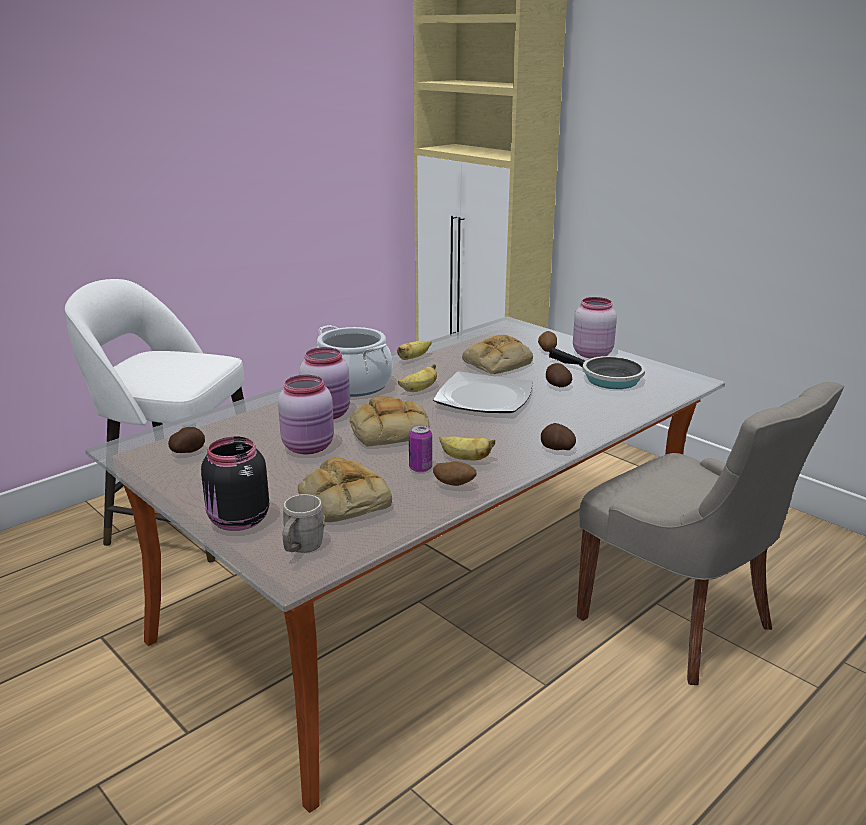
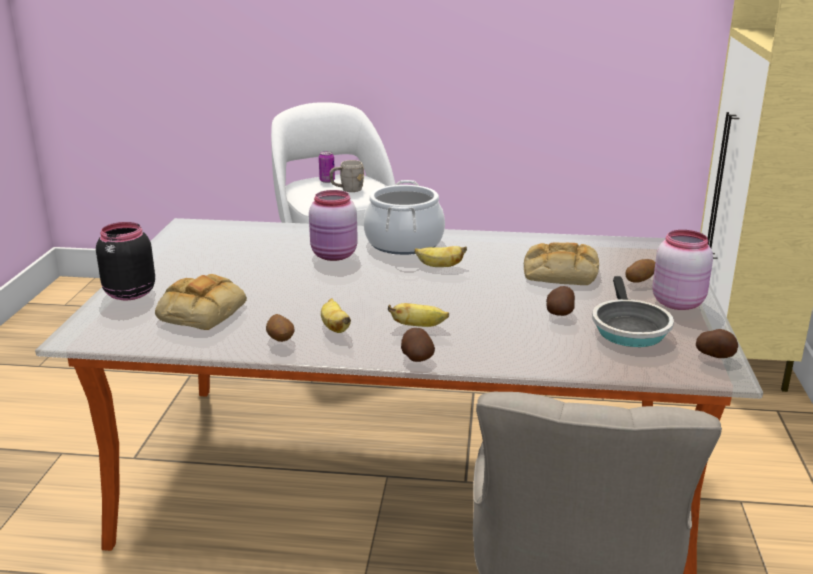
camera: 50 degrees right, 0 degrees up
potato [168,427,205,453] -> potato moved to [696,329,738,358]
pink jar [278,375,334,454] -> none
grey mug [282,494,325,553] -> grey mug moved to [329,160,364,192]
bread [350,396,430,447] -> none
banana [397,341,431,360] -> banana moved to [388,303,449,327]
can [409,425,432,472] -> can moved to [319,151,335,183]
plate [433,371,533,413] -> none

